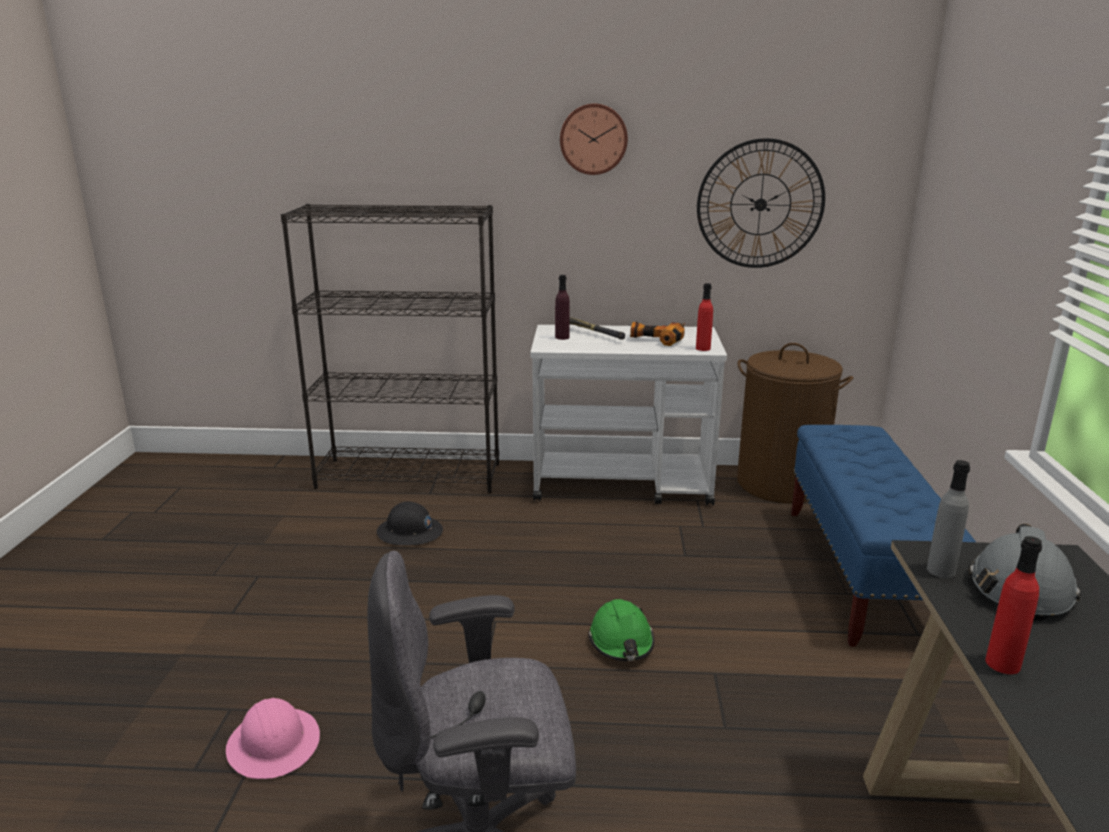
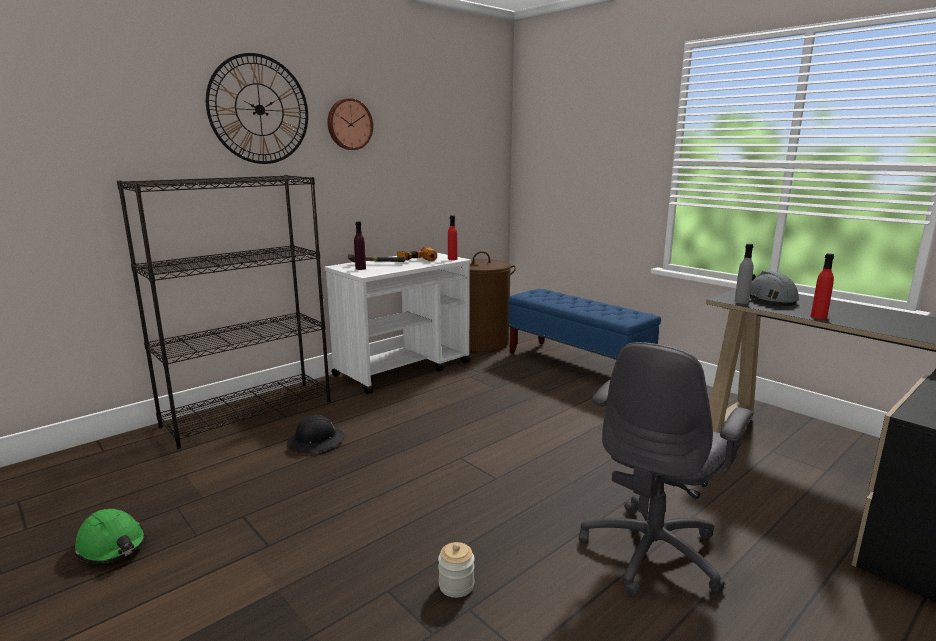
camera: 45 degrees left, 5 degrees down
pink hard hat [226,698,320,779] -> jar [438,542,475,598]
green hard hat [588,599,654,661] -> green hard hat moved to [74,509,146,564]
wall clock [697,138,825,268] -> wall clock moved to [206,53,308,164]

